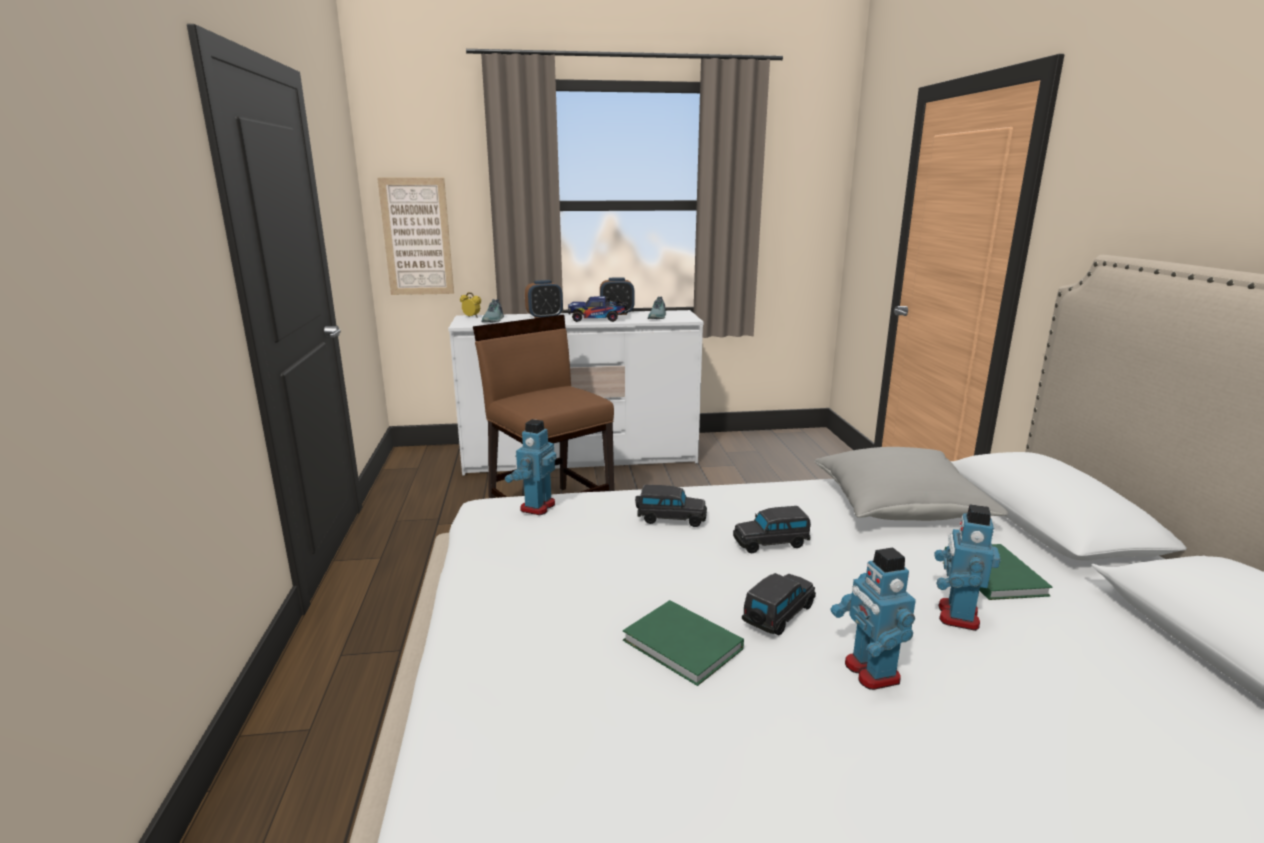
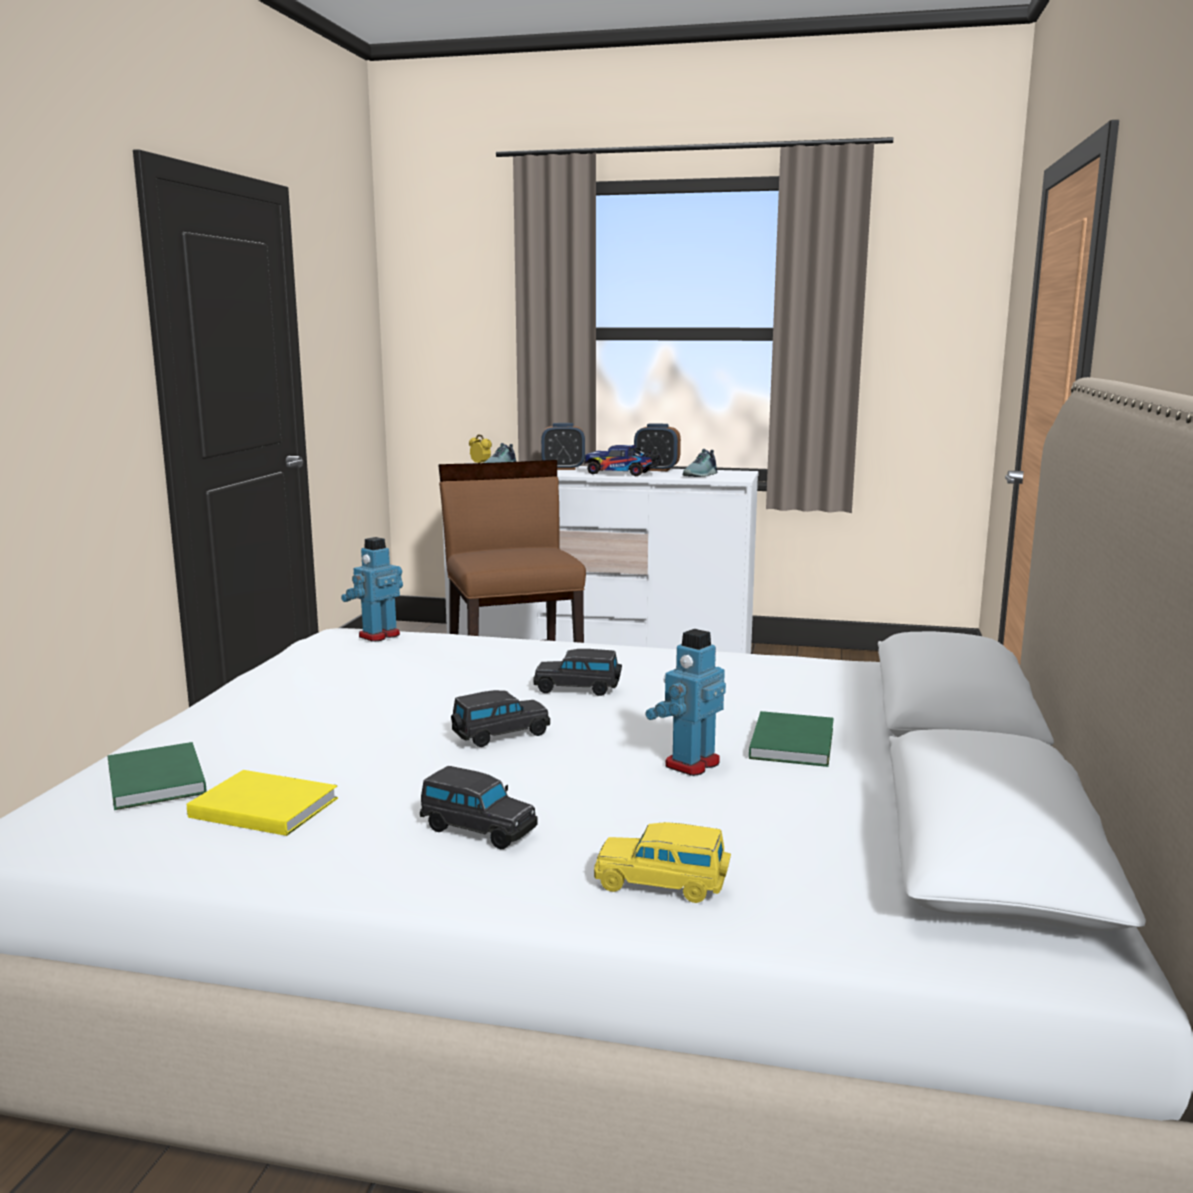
camera: 20 degrees right, 5 degrees down
picture [377,178,454,295] -> none
green book [623,600,744,686] -> green book moved to [108,742,206,810]
black toy car [635,485,707,527] -> black toy car moved to [420,766,538,849]
grey pillow [815,447,1008,521] -> none
toy robot [831,548,916,690] -> none
none -> yellow book [187,770,338,836]
none -> yellow toy car [594,822,731,903]

